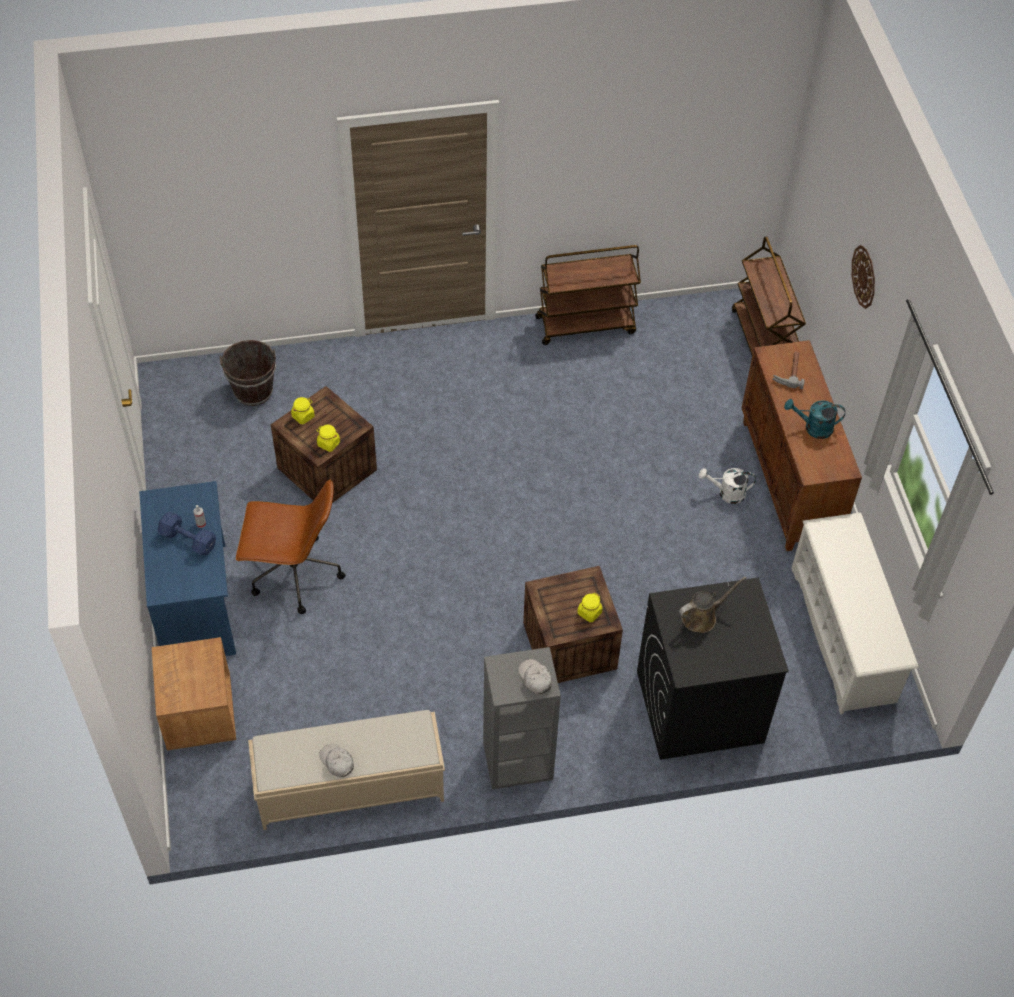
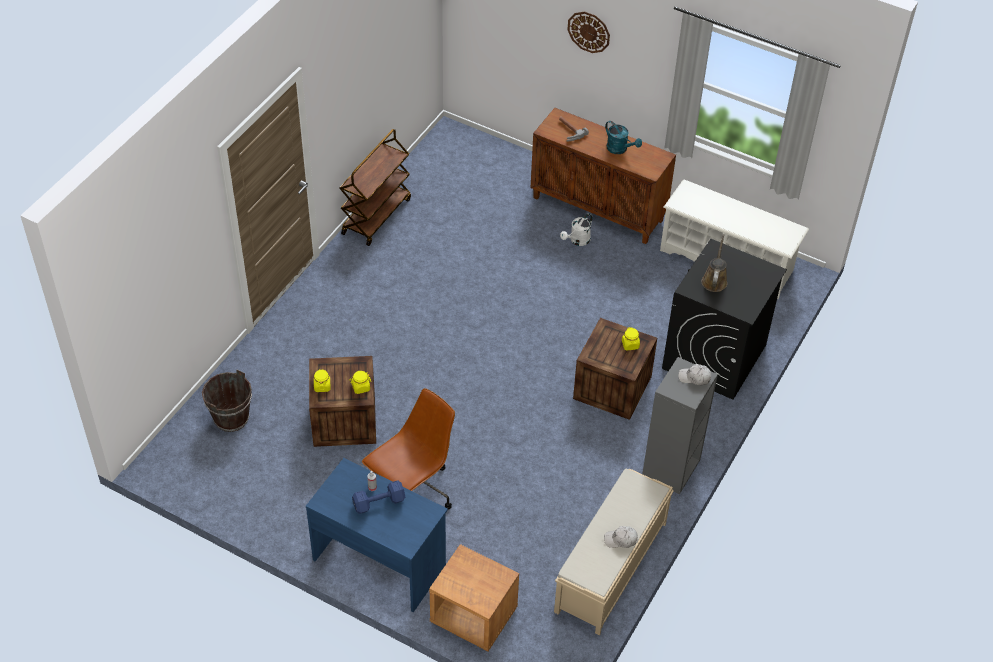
camera: 50 degrees left, 5 degrees down
brown cart [732,236,806,355] -> none
turquoise watering can [784,399,845,439] -> turquoise watering can turned 90 degrees counterclockwise [605,121,642,154]

